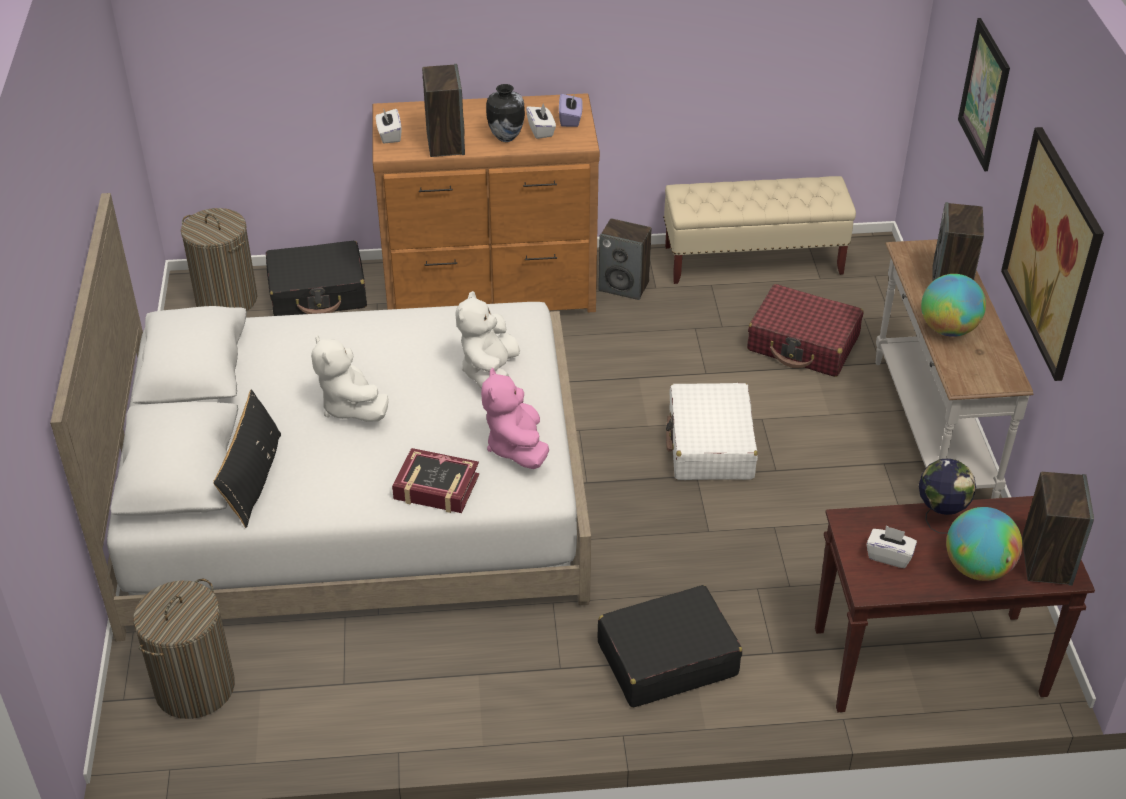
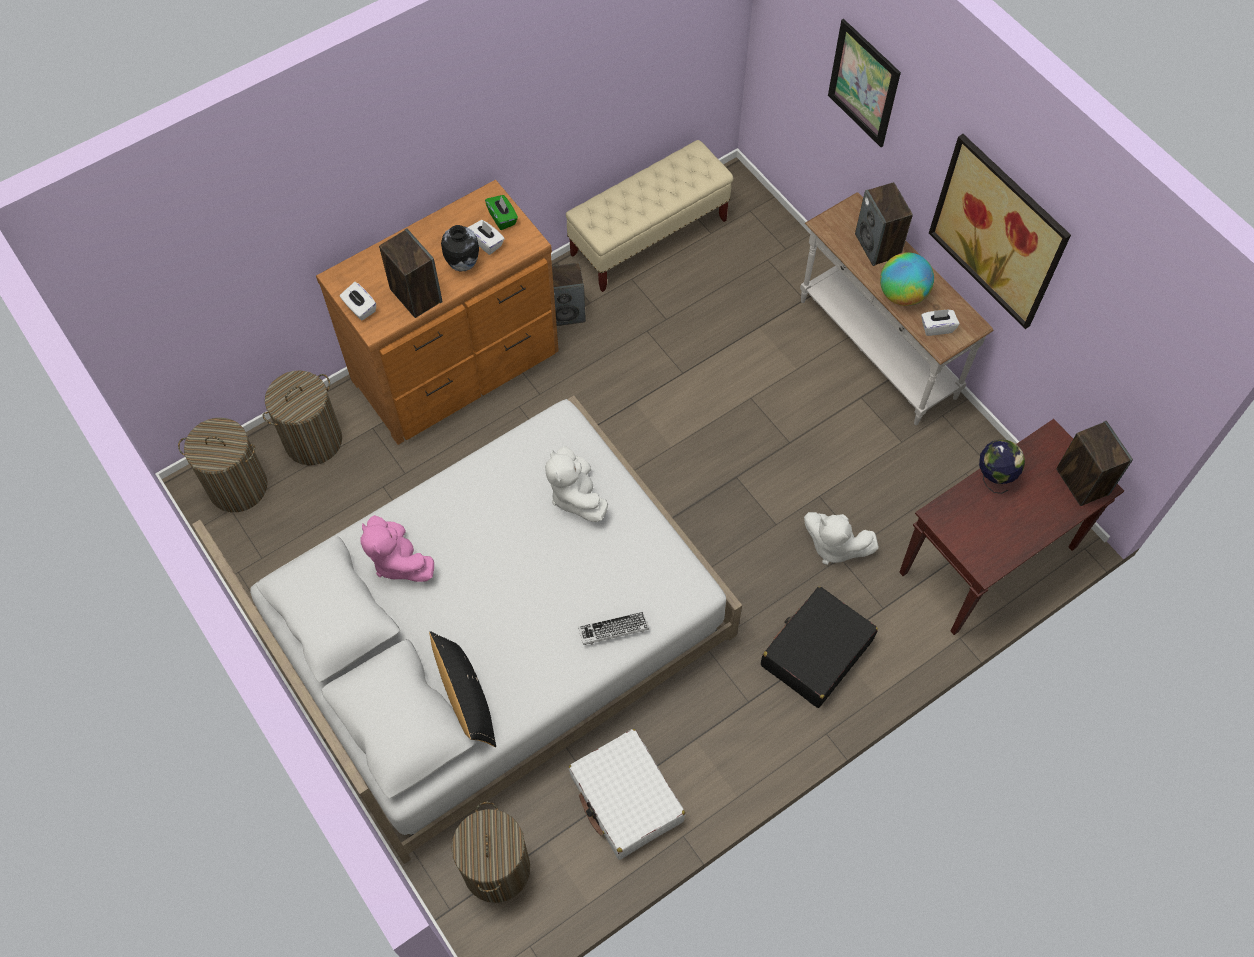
camera: 30 degrees left, 20 degrees up
black suitcase [266,241,367,316] -> laundry basket [263,370,342,465]
white plush toy [311,335,389,422] -> white plush toy moved to [804,512,879,565]
book [392,448,479,513] -> keyboard [578,612,649,645]
pink plush toy [481,368,549,469] -> pink plush toy moved to [360,515,434,582]
purple tissue box [559,93,583,127] -> green tissue box [485,195,518,230]
white suitcase [666,383,758,480] -> white suitcase moved to [568,729,686,860]
red suitcase [747,284,863,377] -> none
white tissue box [867,526,917,568] -> white tissue box moved to [921,309,959,336]
globe [946,507,1022,581] -> none

